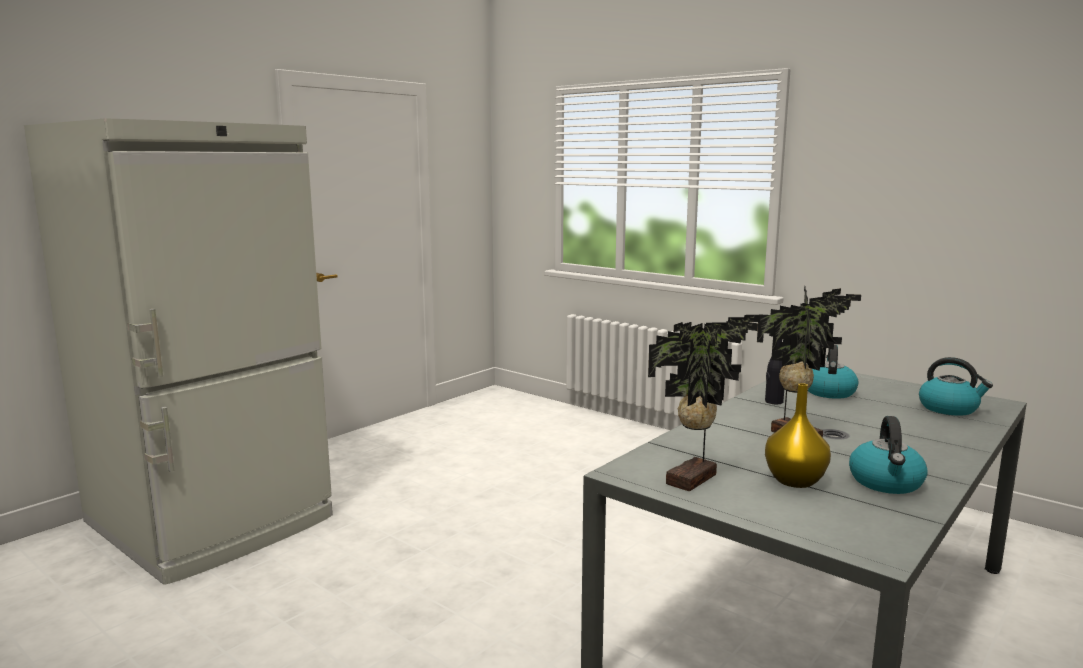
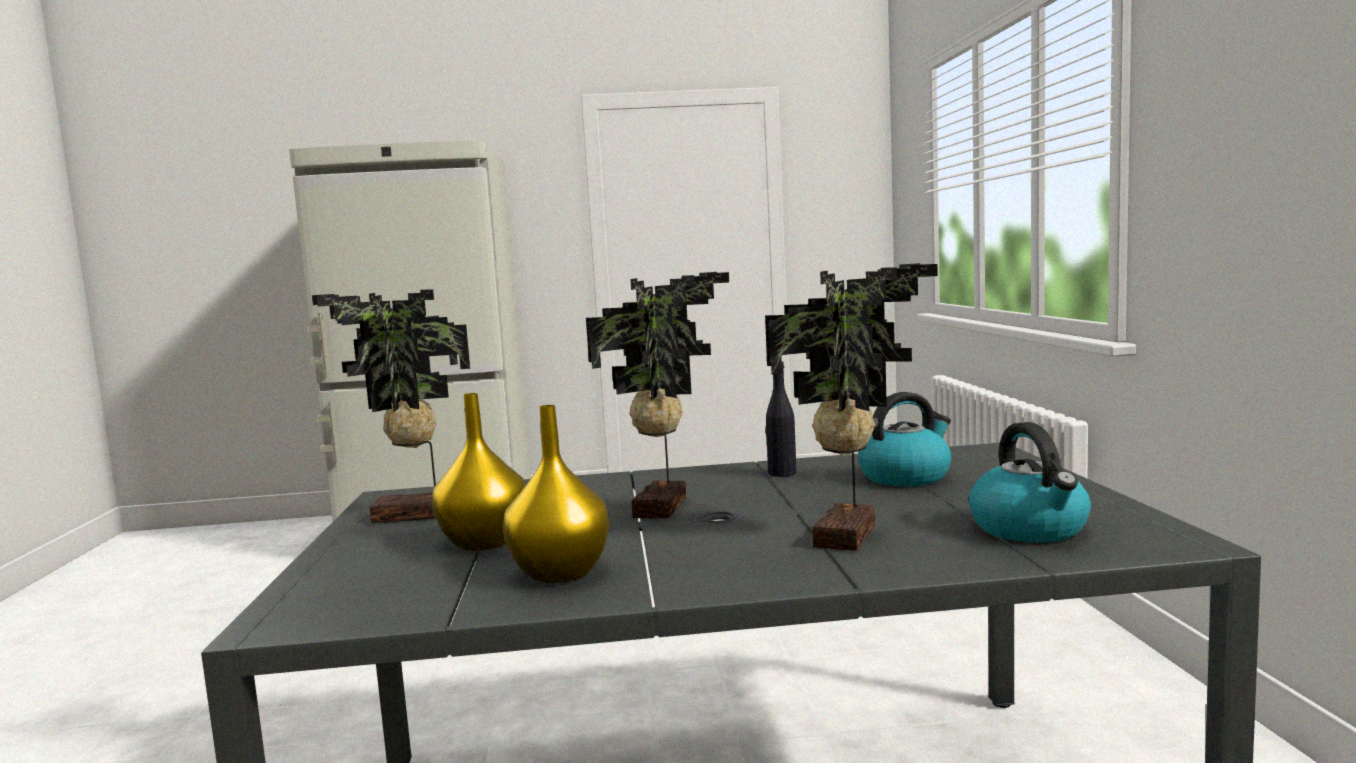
camera: 45 degrees right, 5 degrees down
kettle [849,416,928,494] -> yellow vase [503,405,609,583]
none -> potted plant [765,263,938,551]

